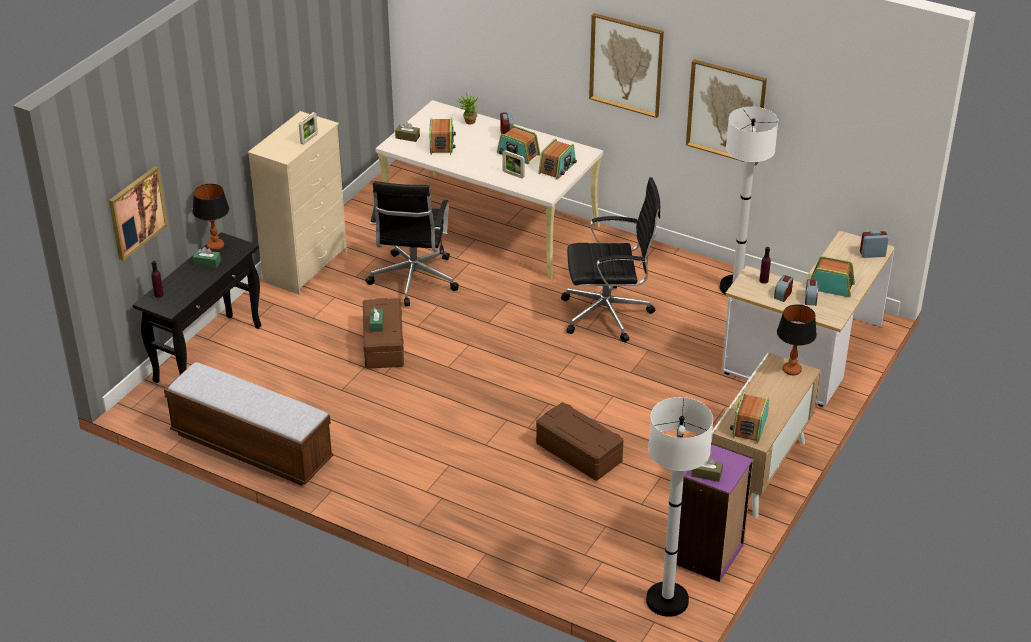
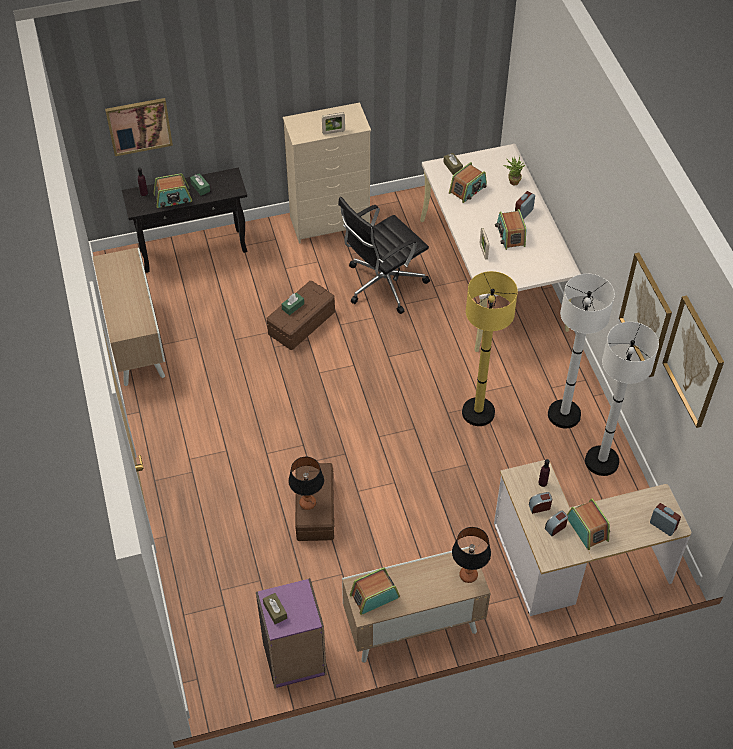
camera: 45 degrees right, 15 degrees up
bench [164,362,333,486] -> cabinet [93,248,165,386]
table lamp [193,184,229,251] -> table lamp moved to [288,457,324,510]
radio [538,139,577,180] -> radio moved to [153,173,192,208]
black office chair [561,177,660,342] -> yellow floor lamp [462,271,518,426]
picture [589,13,664,118] -> picture moved to [662,295,724,428]
white floor lamp [646,397,713,617] -> white floor lamp moved to [548,274,615,428]

